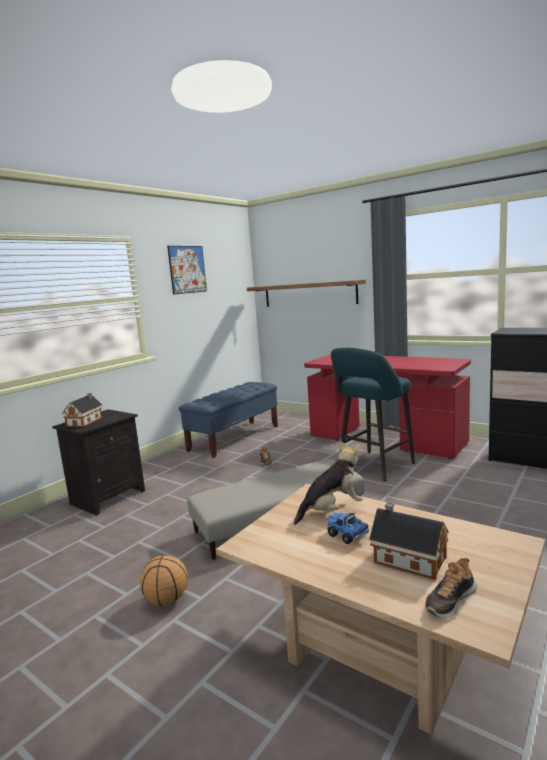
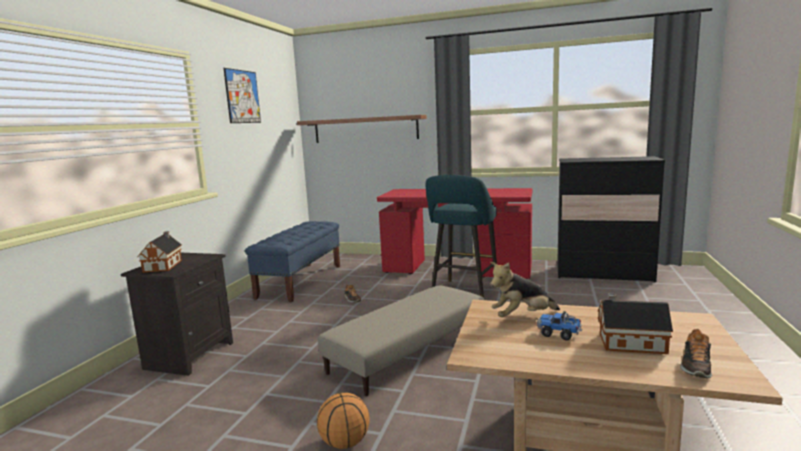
camera: 20 degrees left, 0 degrees up
plush toy [294,441,363,525] -> plush toy turned 150 degrees counterclockwise [490,262,560,317]

